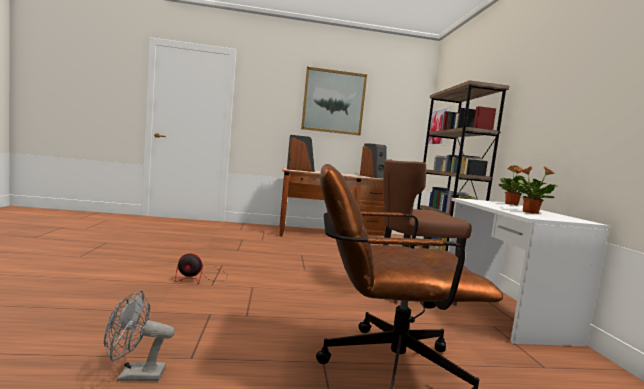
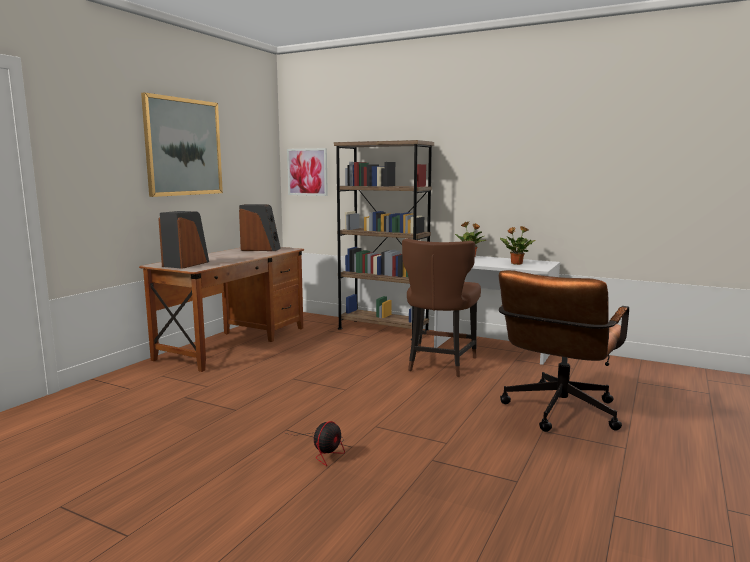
camera: 55 degrees left, 5 degrees up
grey fan [104,290,175,381] -> none

